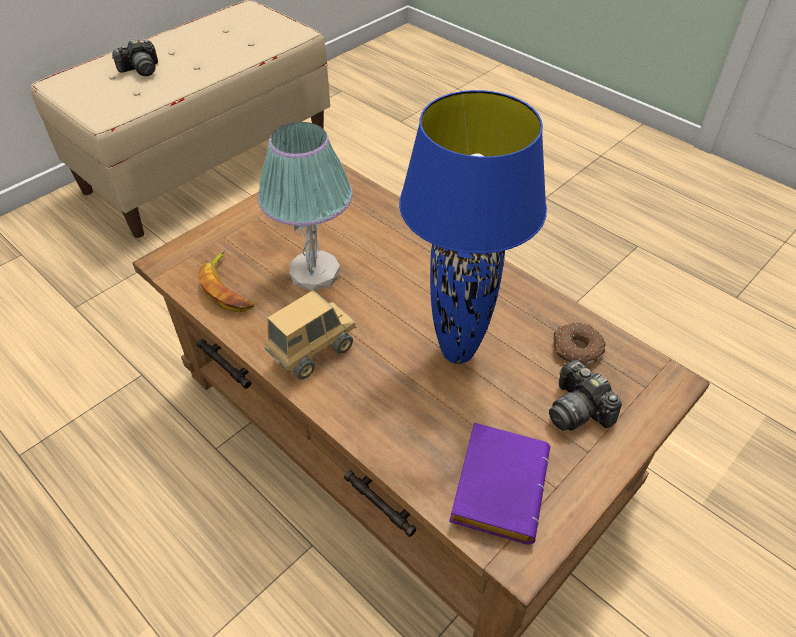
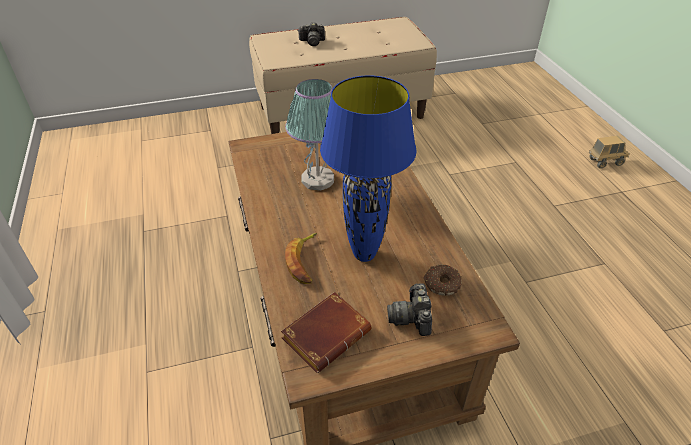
camera: 30 degrees right, 5 degrees down
banana [198,250,254,312] -> banana moved to [285,233,317,284]
toy truck [264,290,356,379] -> toy truck moved to [589,136,629,169]
purple book [449,423,550,545] -> brown book [281,292,371,373]

